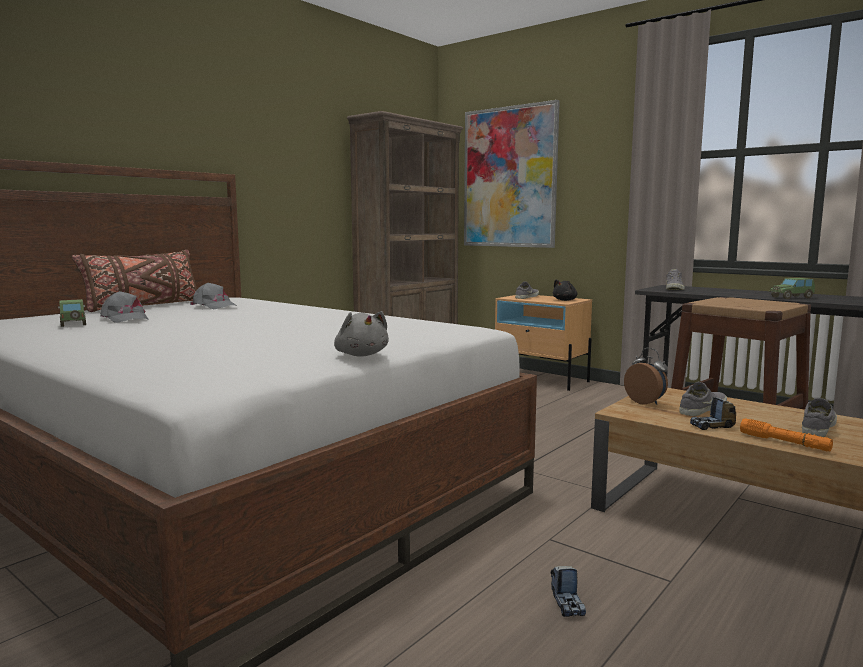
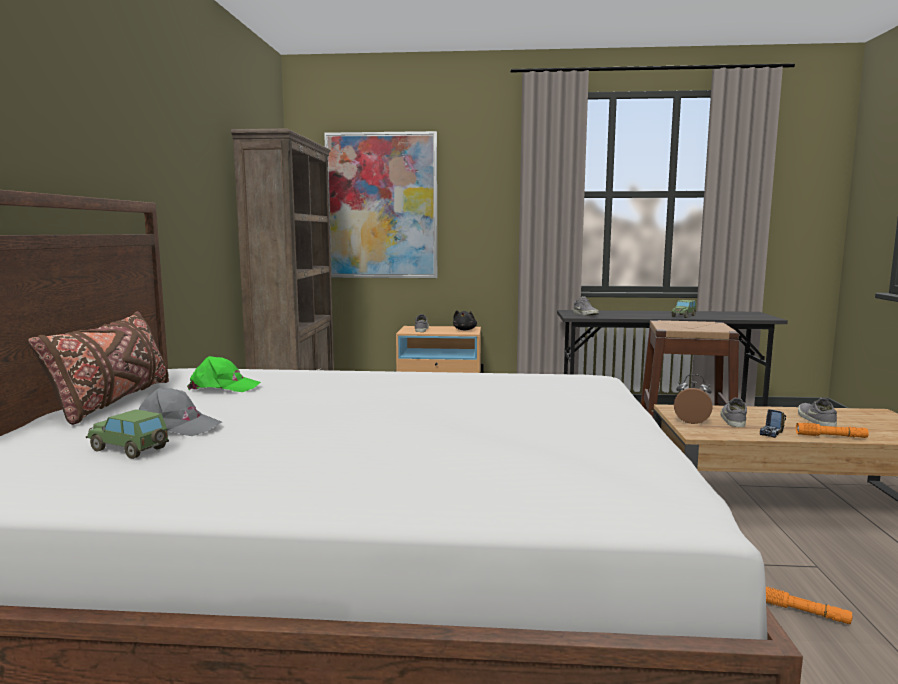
camera: 35 degrees left, 0 degrees up
grey cap [190,283,238,309] -> green cap [187,356,261,392]
grey plush toy [334,311,389,357] -> none
toy truck [551,566,586,617] -> orange flashlight [766,587,853,624]

